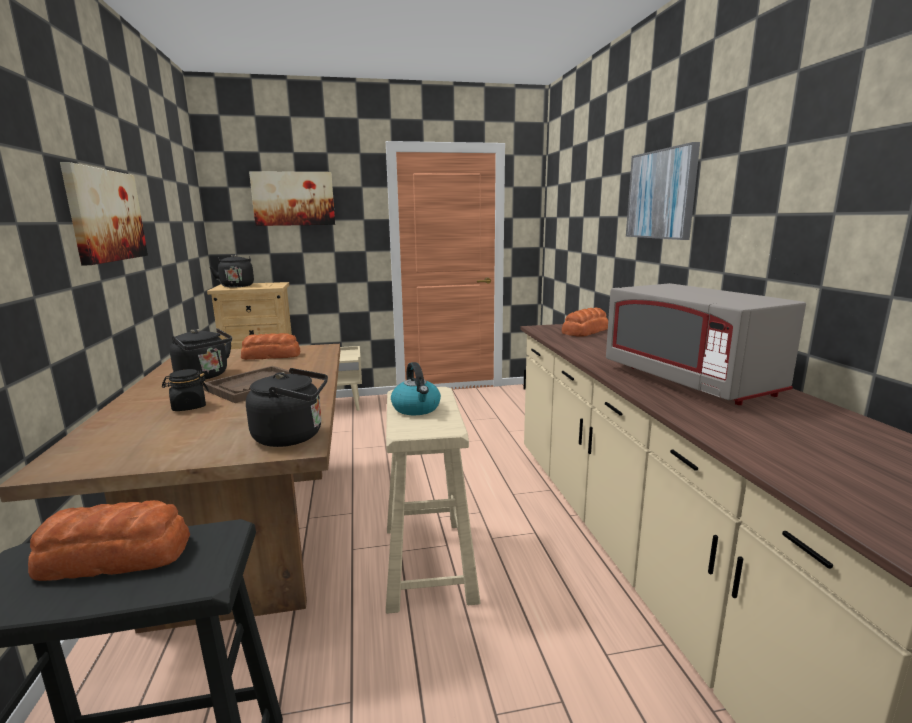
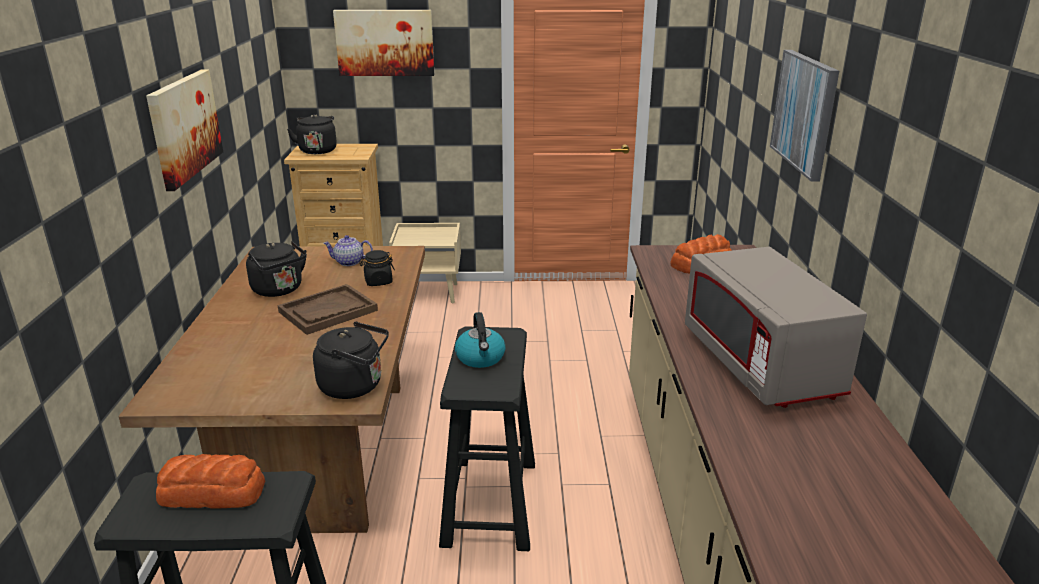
camera: 10 degrees right, 10 degrees up
black jar [162,369,209,411] -> black jar moved to [359,250,395,286]
bread [241,333,300,360] -> teapot [323,235,373,266]
beige stool [386,387,480,614] -> black stool [439,326,535,551]

